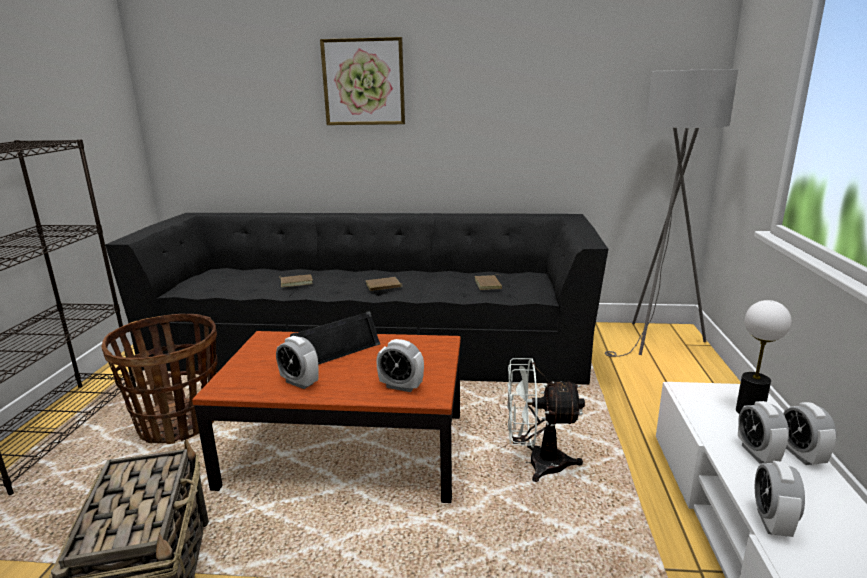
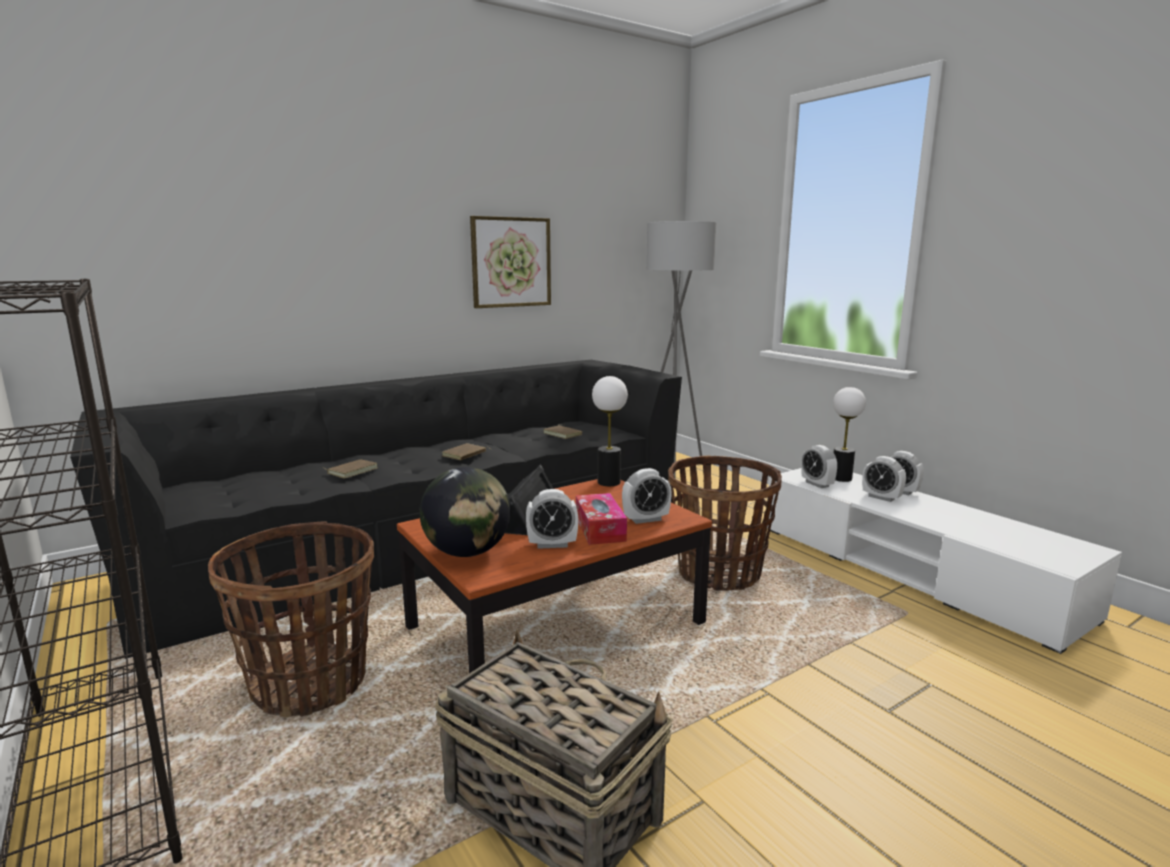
camera: 40 degrees left, 5 degrees down
picture [320,37,405,125] -> picture moved to [470,216,551,308]
white fan [507,358,585,482] -> basket [668,456,782,591]
alarm clock [755,461,805,537] -> alarm clock moved to [801,445,837,488]
none -> globe [420,467,511,557]
none -> tissue box [576,493,627,545]
none -> table lamp [592,376,628,486]

